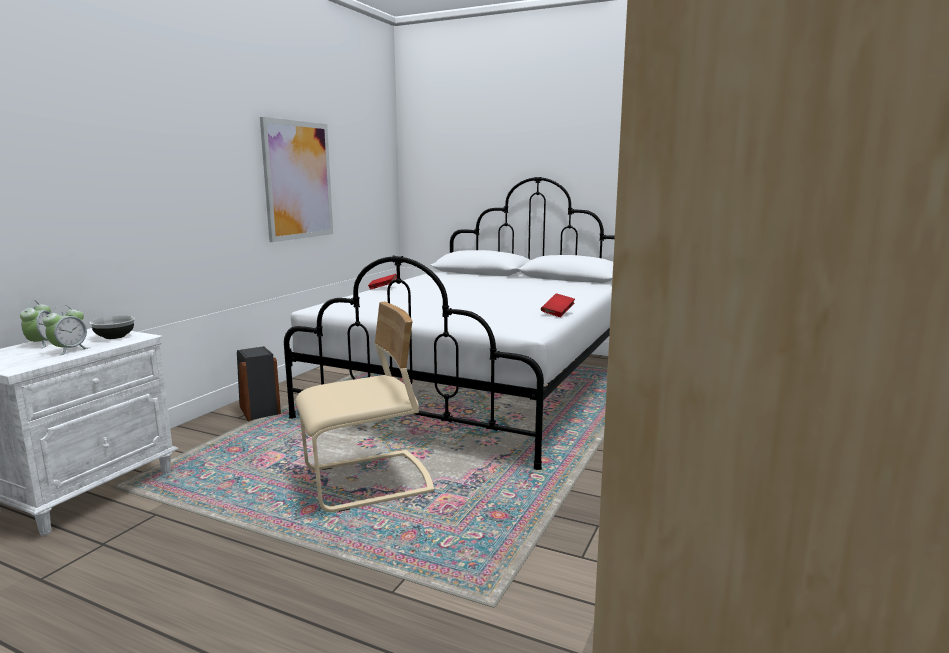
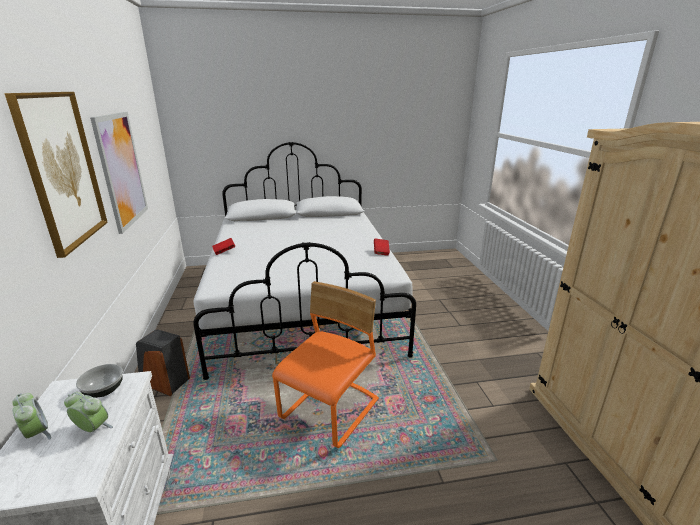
camera: 35 degrees left, 10 degrees up
alarm clock [43,305,90,356] -> alarm clock turned 60 degrees counterclockwise [64,392,113,432]
beige chair [295,302,434,512] -> orange chair [272,281,379,448]
none -> picture [4,92,108,258]

